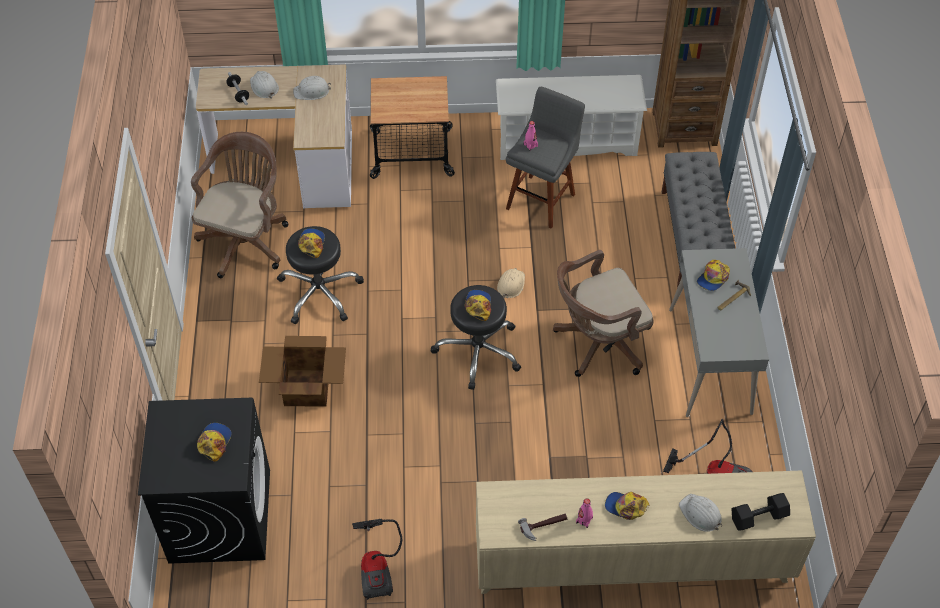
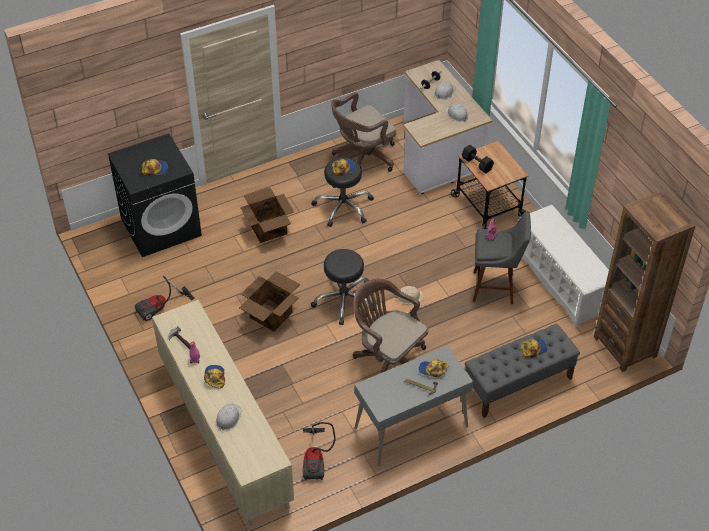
camera: 65 degrees right, 5 degrees down
brown office chair [191,132,289,278] -> brown office chair turned 150 degrees clockwise [331,92,396,172]
cap [465,290,491,321] -> cap moved to [521,339,547,358]
black dumbbell [731,493,790,531] -> black dumbbell moved to [461,145,494,174]
none -> cardboard box [239,271,300,332]

